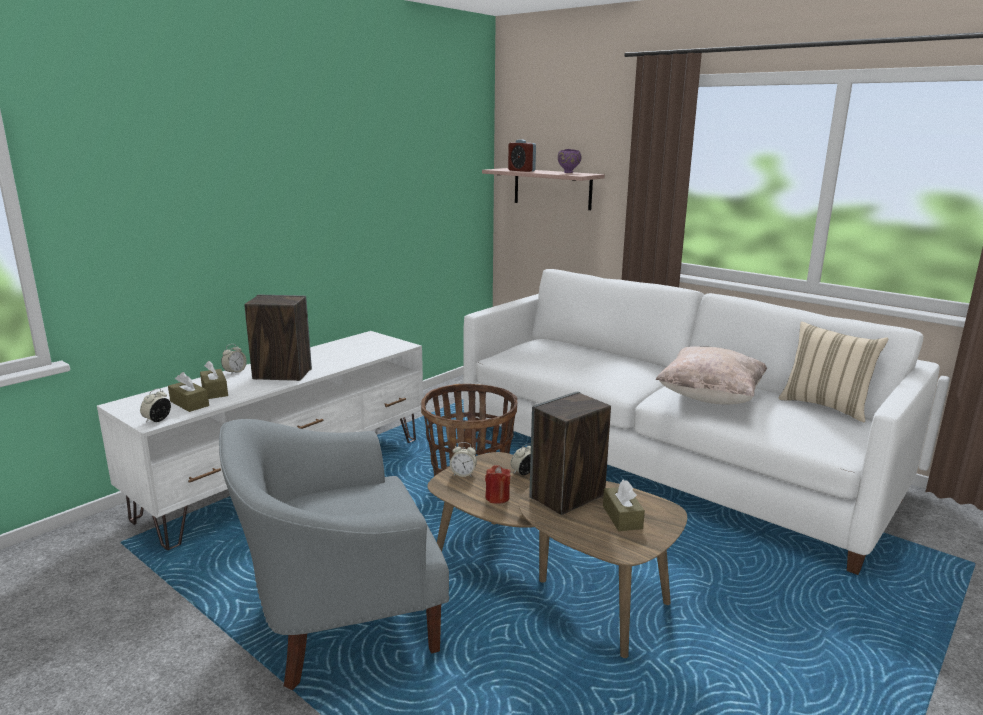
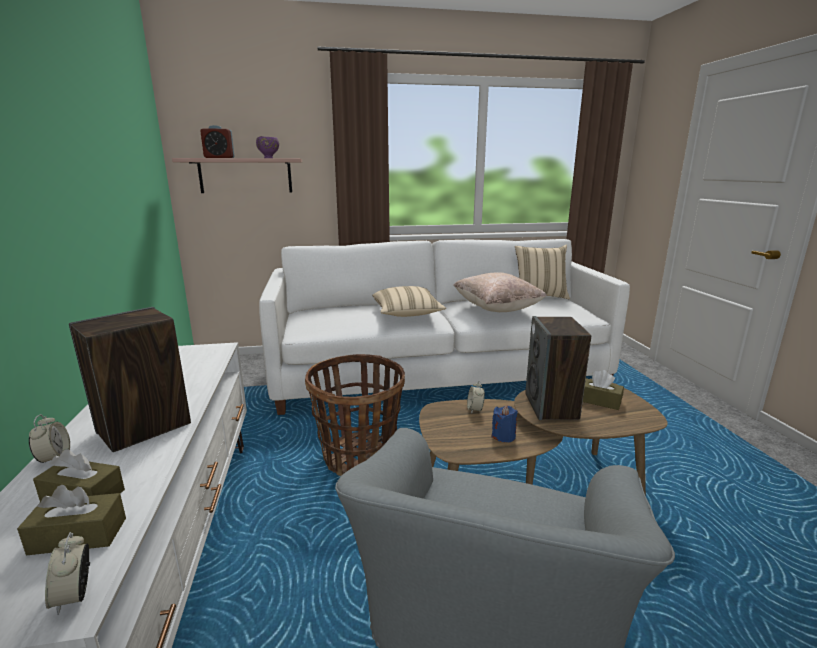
camera: 50 degrees left, 0 degrees up
alarm clock [450,442,477,477] -> none
red candle [485,465,511,504] -> blue candle [492,405,518,443]
none -> beige pillow [372,286,446,317]

